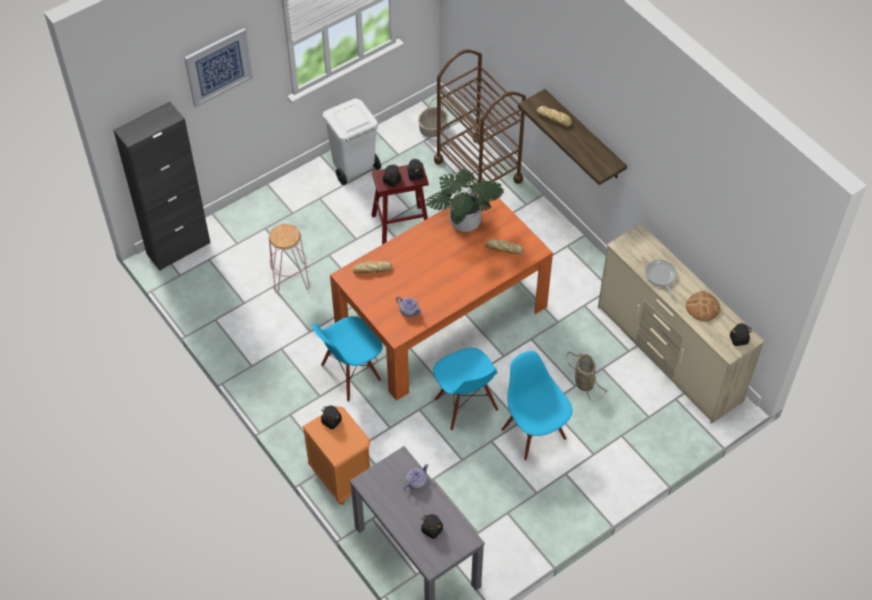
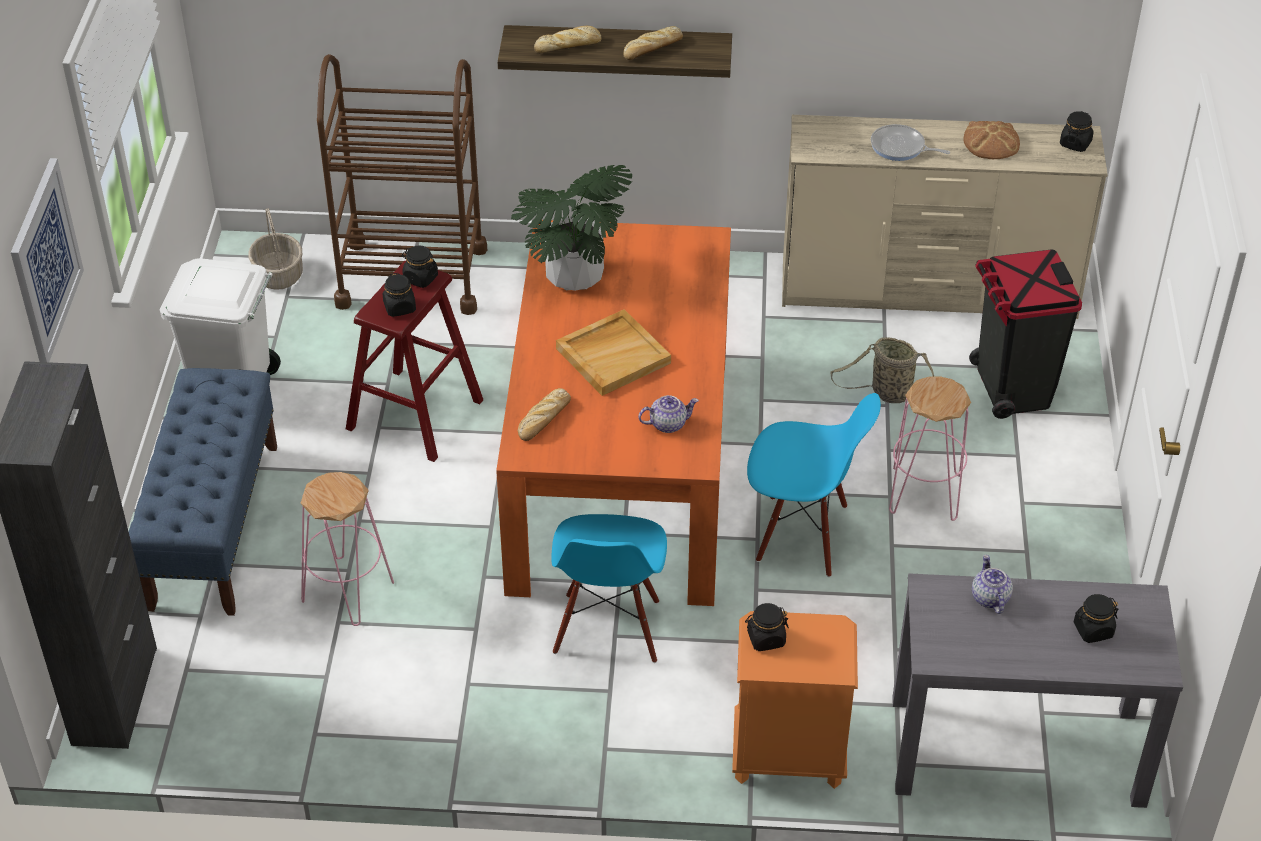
camera: 50 degrees left, 10 degrees down
bread [485,239,524,255] -> bread moved to [623,26,683,60]
blue chair [501,351,573,461] -> pink stool [889,376,971,521]
none -> blue bench [129,368,277,616]
none -> beige tray [556,309,671,396]
none -> black trash can [969,249,1082,419]

